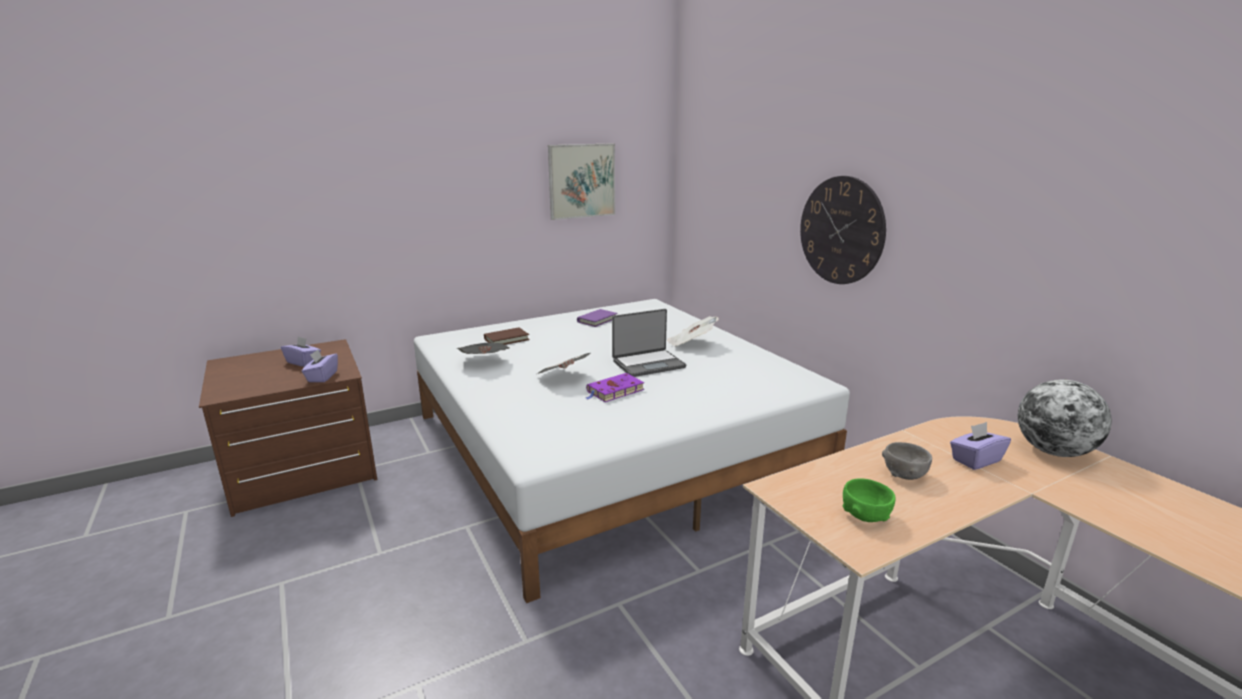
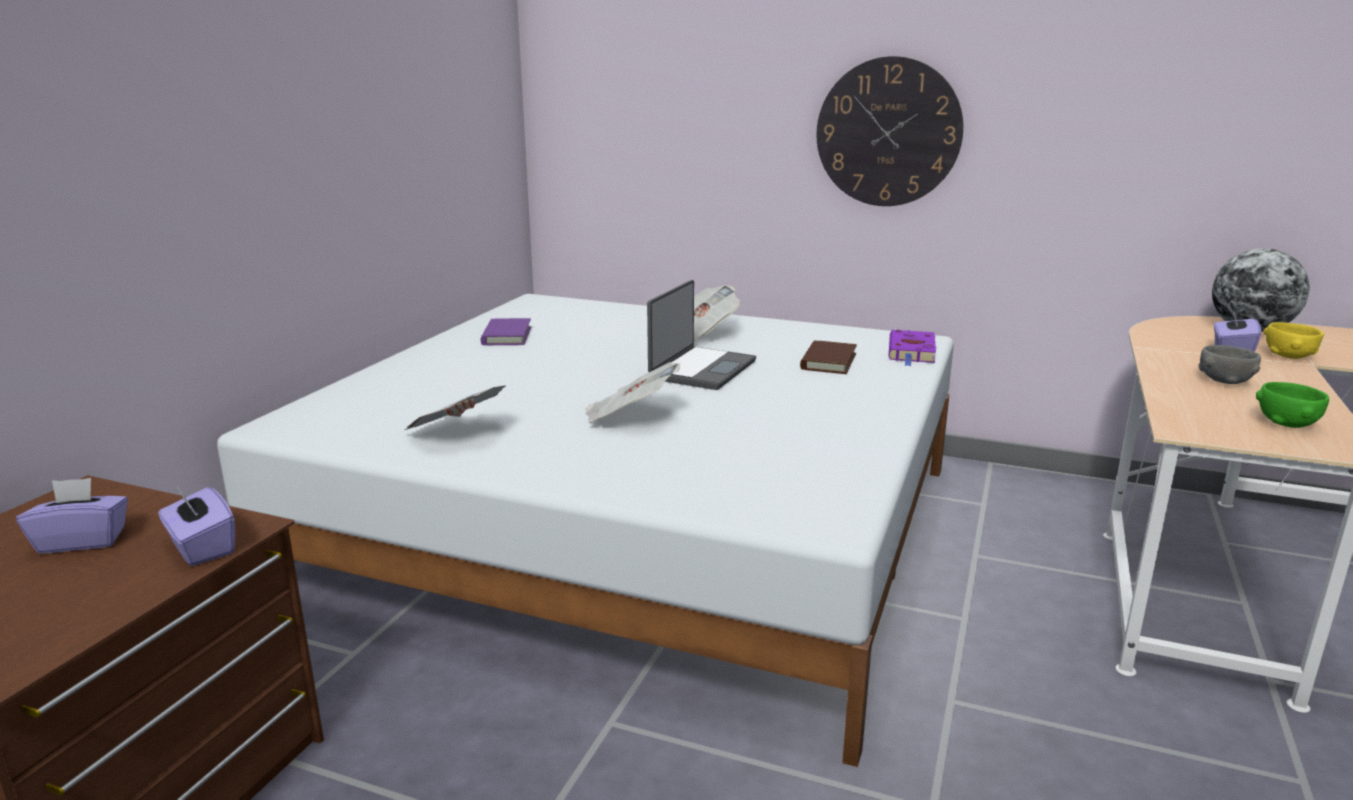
camera: 40 degrees left, 0 degrees up
brown book [484,327,530,345] -> brown book moved to [800,340,857,374]
picture [548,143,615,220] -> none
purple book [586,373,644,402] -> purple book moved to [889,330,936,366]
none -> yellow bowl [1264,322,1324,359]

